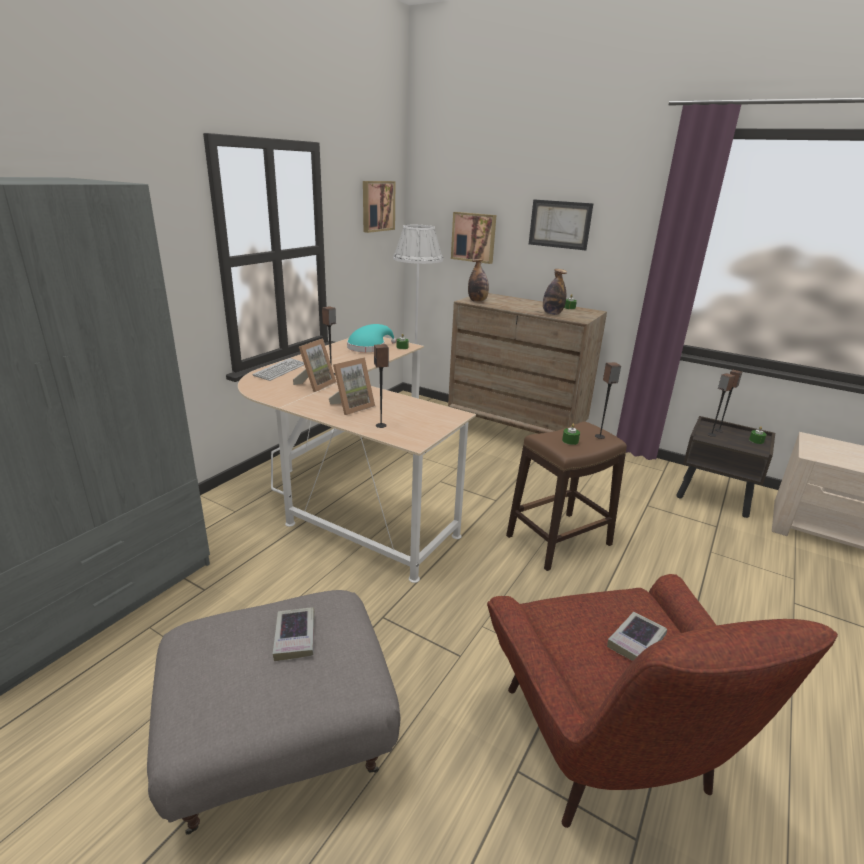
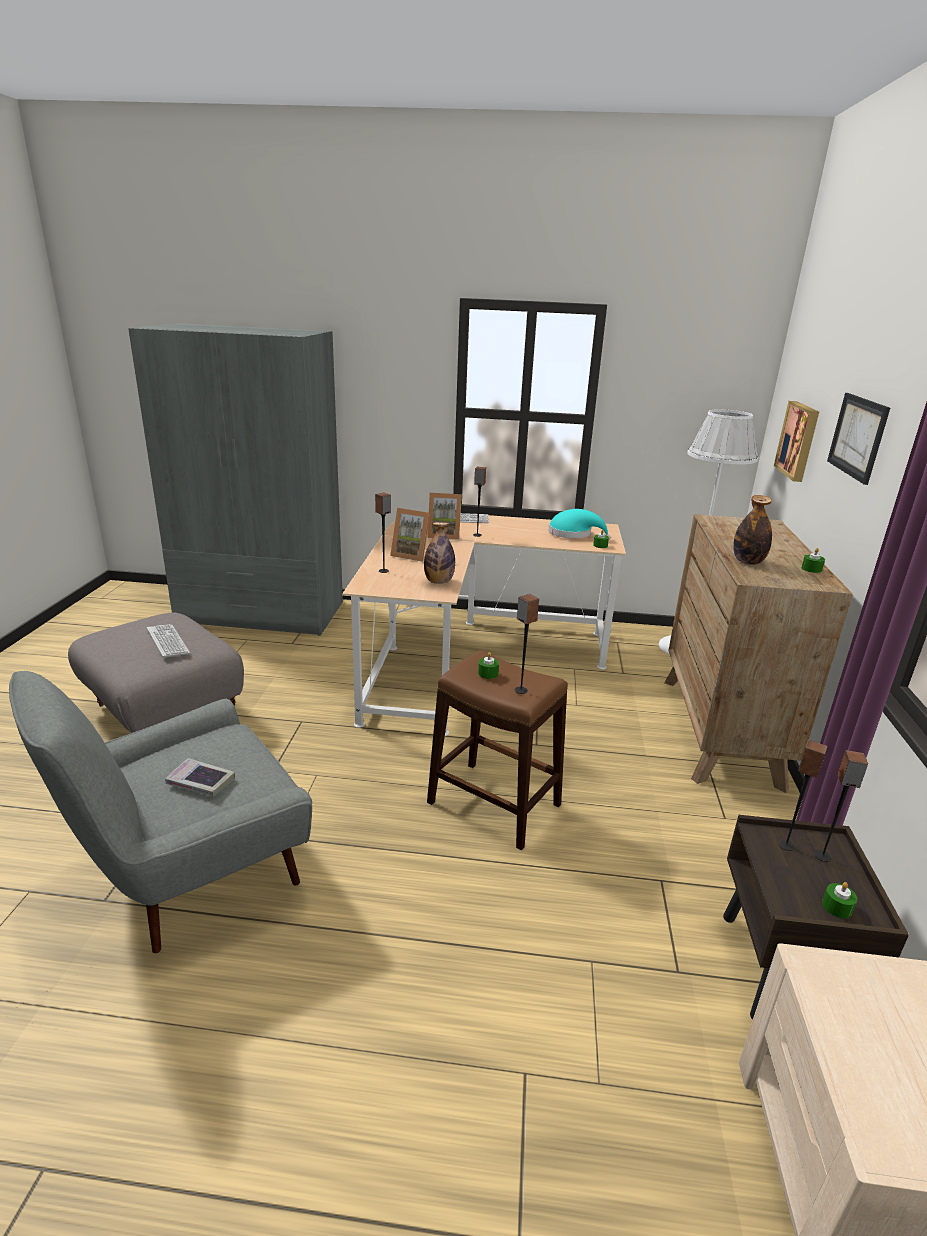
camera: 65 degrees right, 0 degrees up
book [273,607,315,661] -> keyboard [147,624,190,658]
picture [363,181,395,233] -> none
bottle [468,259,489,302] -> bottle moved to [424,522,455,584]
red armchair [487,574,838,828] -> grey armchair [9,671,312,953]

